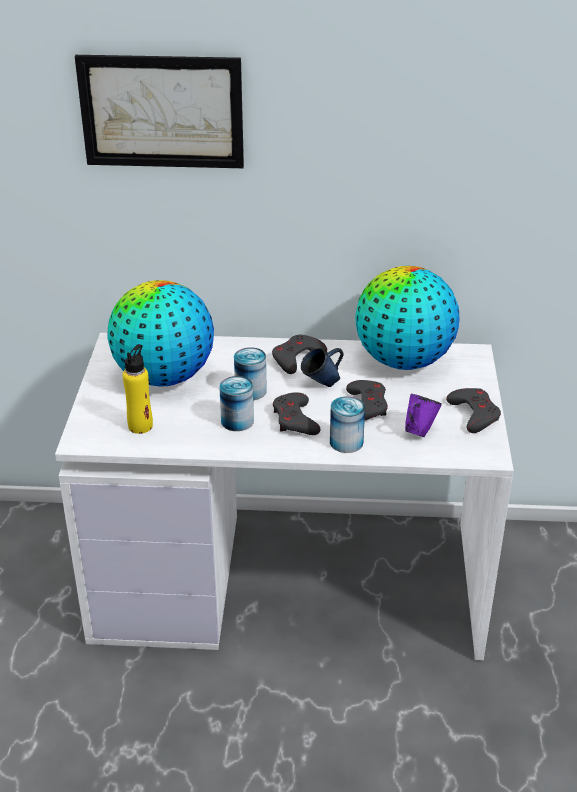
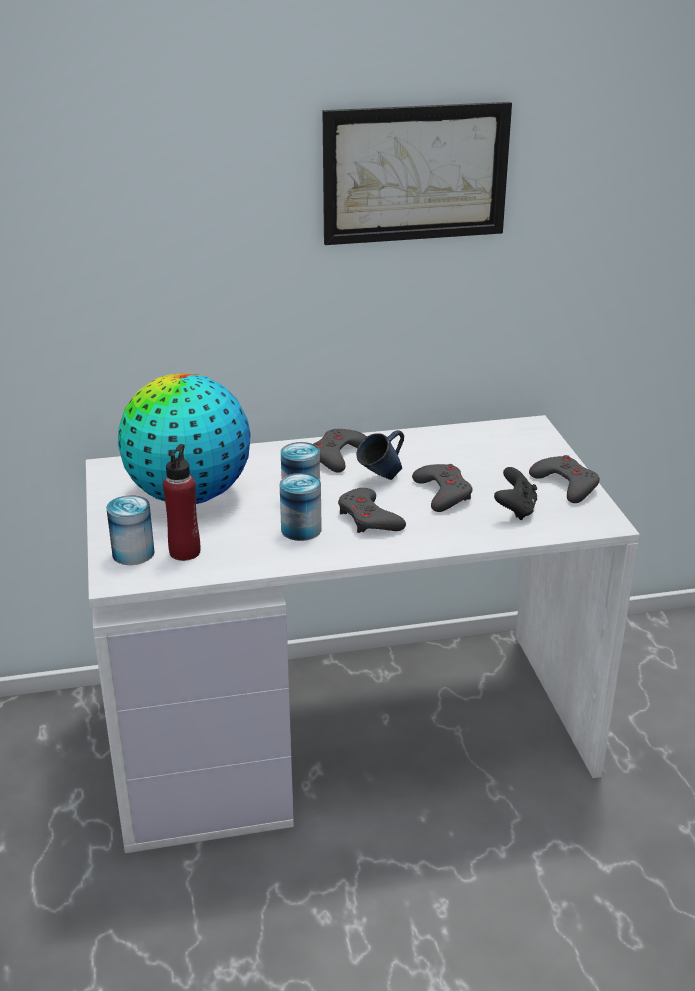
camera: 15 degrees left, 5 degrees down
picture [75,55,244,168] -> picture moved to [323,102,512,245]
yellow bottle [123,344,153,434] -> red bottle [163,444,200,561]
can [330,396,365,453] -> can moved to [106,495,155,565]
globe [355,266,459,370] -> none
purple mug [405,393,442,437] -> black game controller [494,467,537,520]

